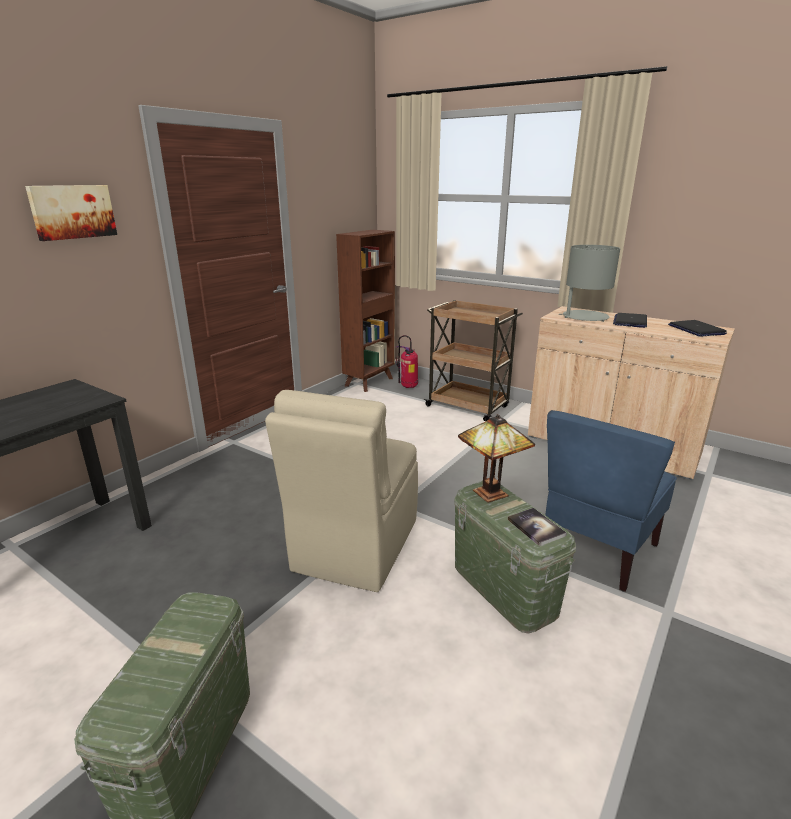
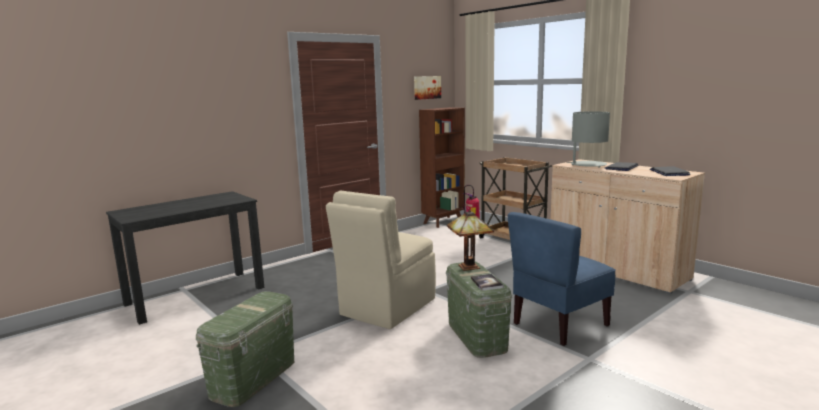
camera: 15 degrees right, 10 degrees down
picture [25,185,117,241] -> picture moved to [414,76,441,100]

